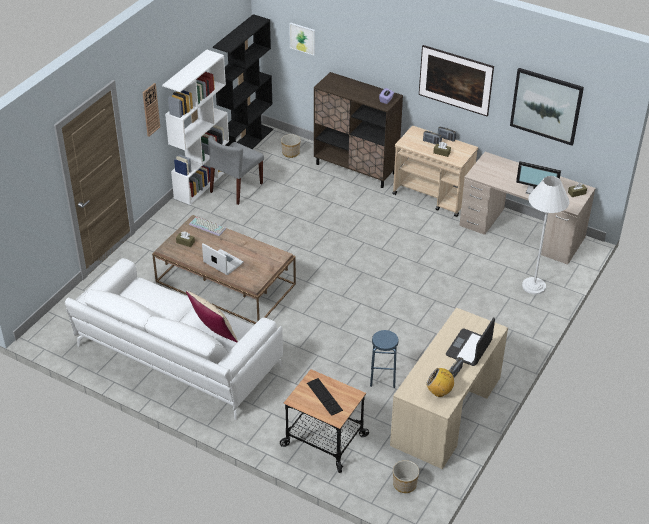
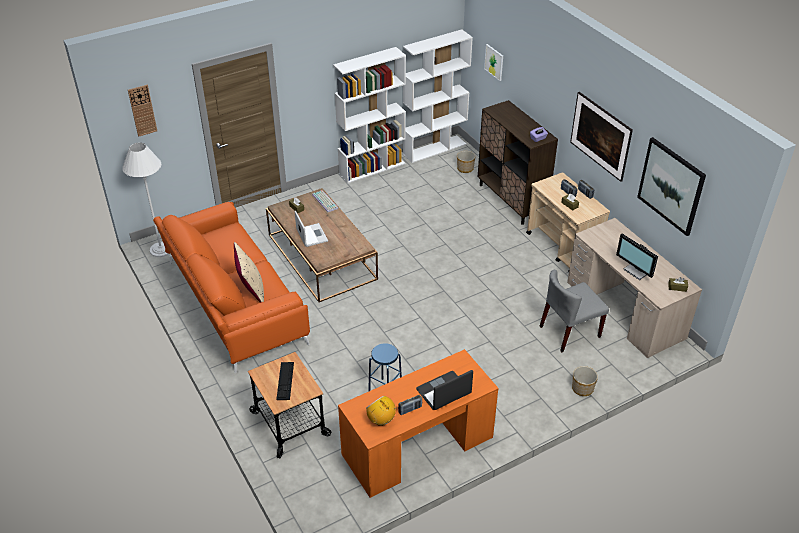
camera: 30 degrees right, 0 degrees up
white sofa [65,258,283,420] -> orange sofa [153,202,310,373]
wall clock [143,83,160,137] -> wall clock moved to [128,85,157,137]
grey chair [208,135,264,205] -> grey chair moved to [539,270,609,352]
black bookcase [213,14,273,149] -> white bookcase [403,29,473,163]
beige desk [390,307,508,469] -> orange desk [338,349,499,498]
planter [393,460,419,493] -> planter moved to [572,366,598,396]
white floor lamp [522,176,569,295] -> white floor lamp moved to [122,142,169,257]

